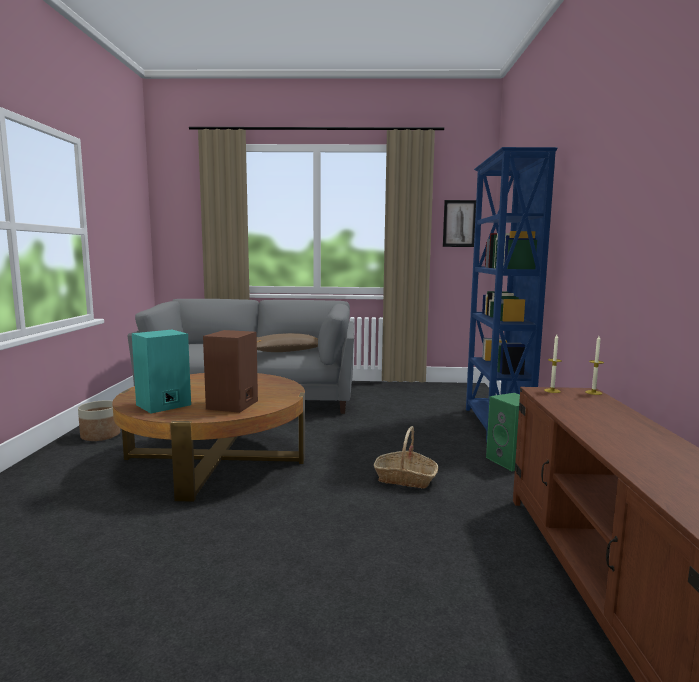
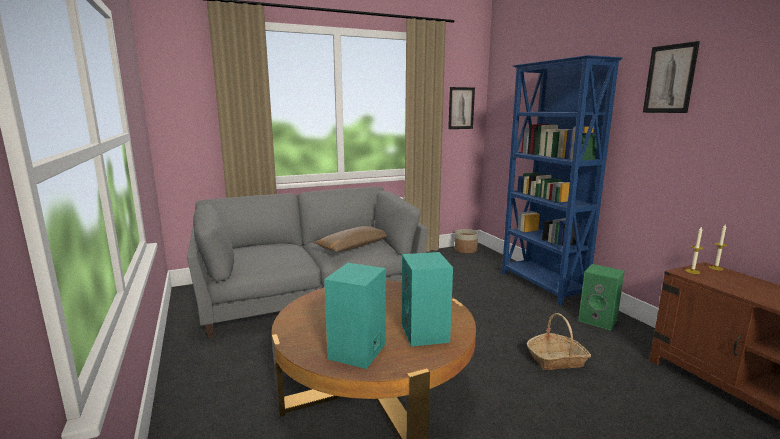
camera: 25 degrees left, 5 degrees up
planter [78,400,120,441] -> planter moved to [455,229,478,254]
brown speaker [203,330,258,413] -> turquoise speaker [402,252,453,347]
none -> picture [643,41,700,113]

